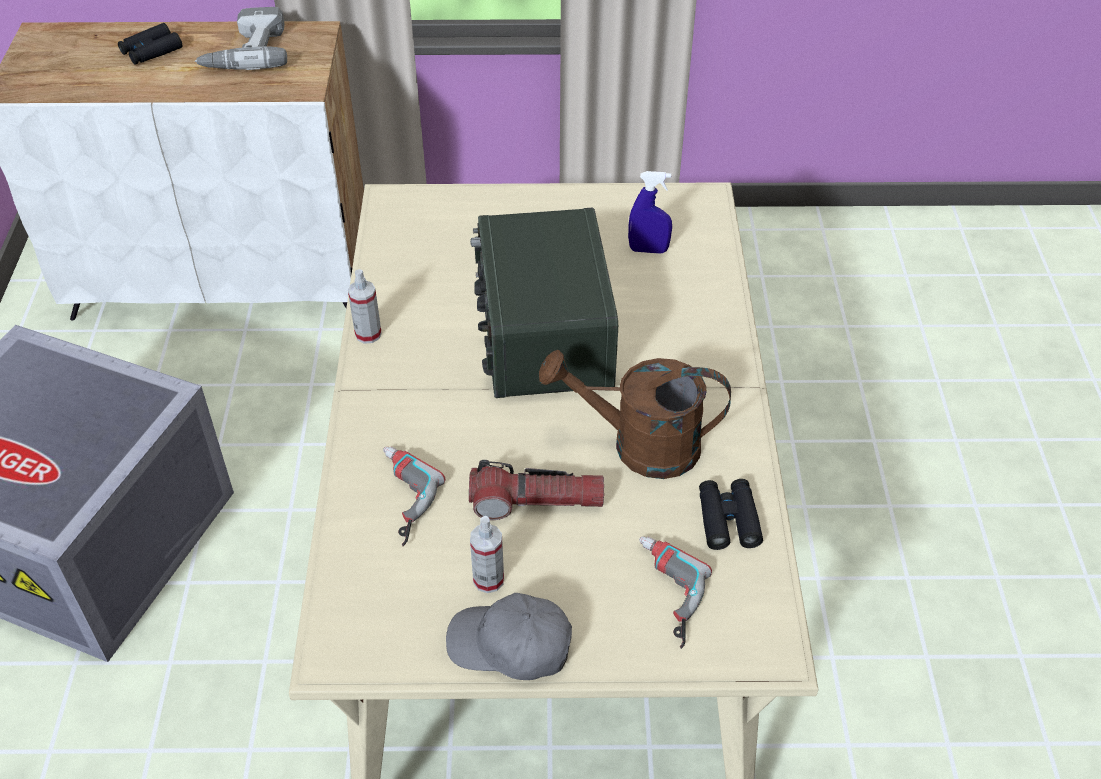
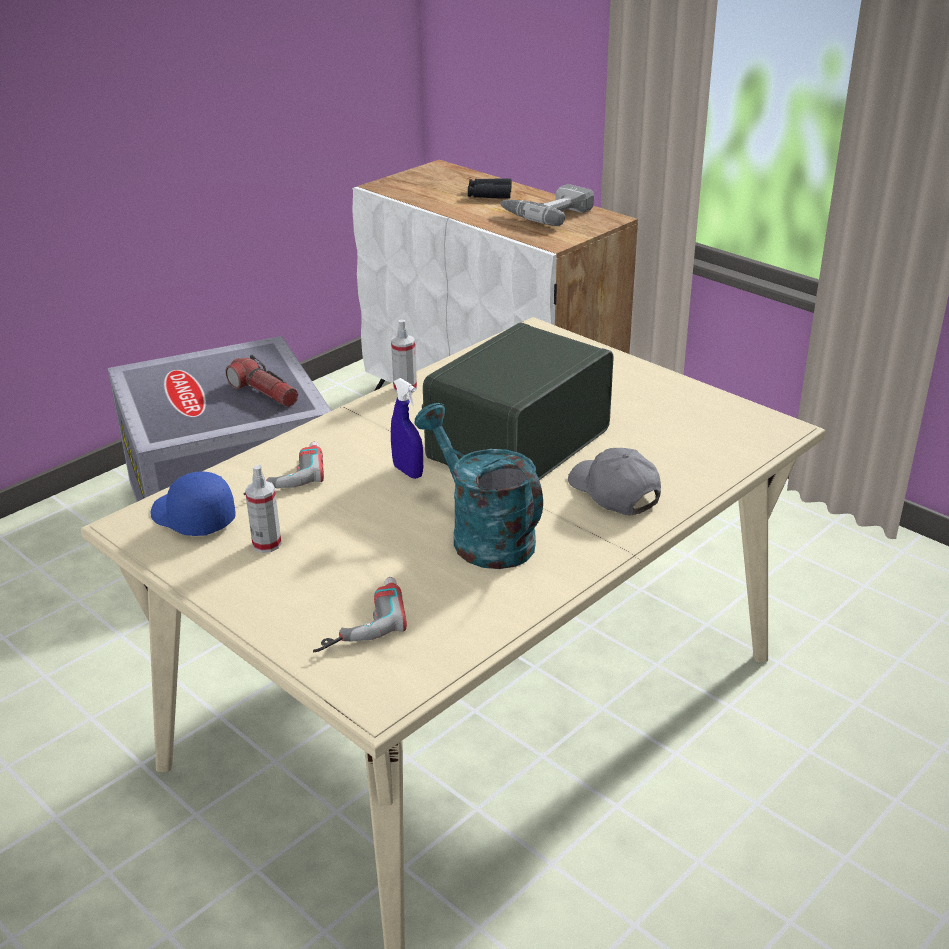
camera: 45 degrees right, 15 degrees down
grey cap [446,593,572,680] -> grey cap moved to [568,448,661,515]
flashlight [469,460,604,520] -> flashlight moved to [226,355,298,407]
brown watering can [539,350,731,479] -> turquoise watering can [414,403,543,569]
blue spray bottle [628,171,672,254] -> blue spray bottle moved to [391,378,423,479]
black binoculars [699,479,763,550] -> none
none -> blue cap [150,471,235,536]

